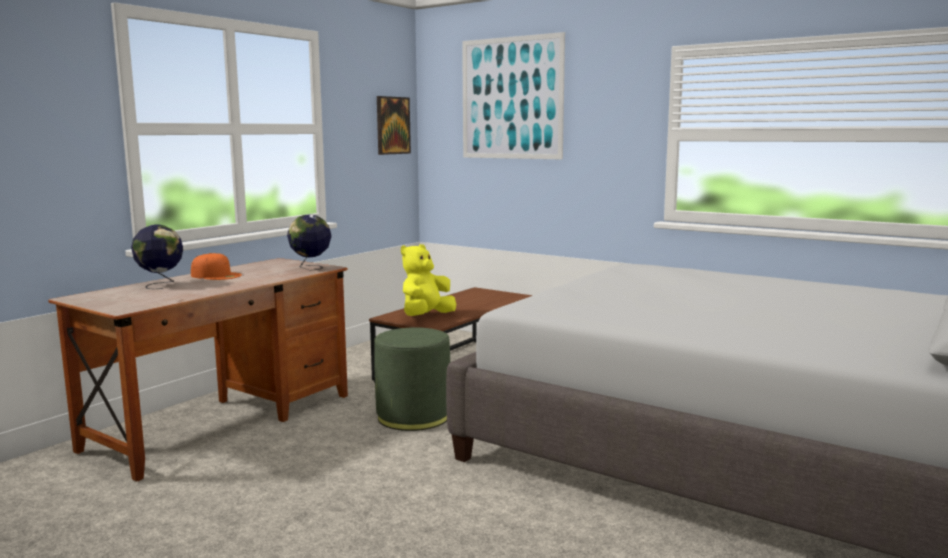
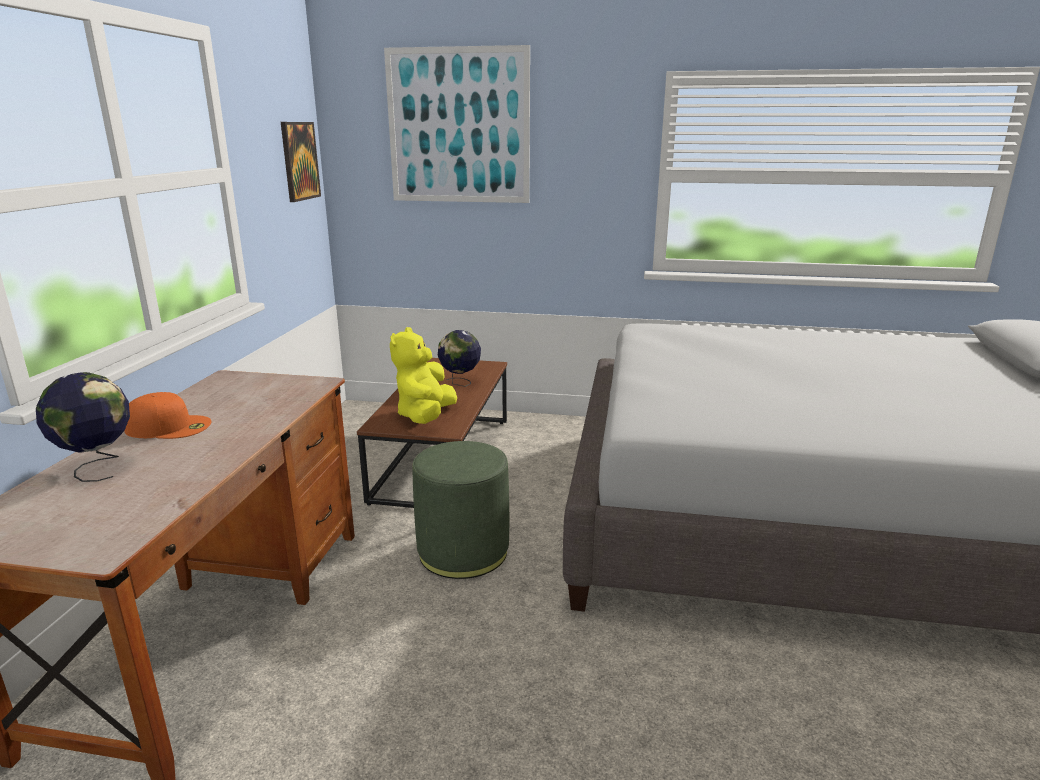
camera: 25 degrees left, 10 degrees up
globe [287,214,331,271] -> globe moved to [438,330,481,387]

